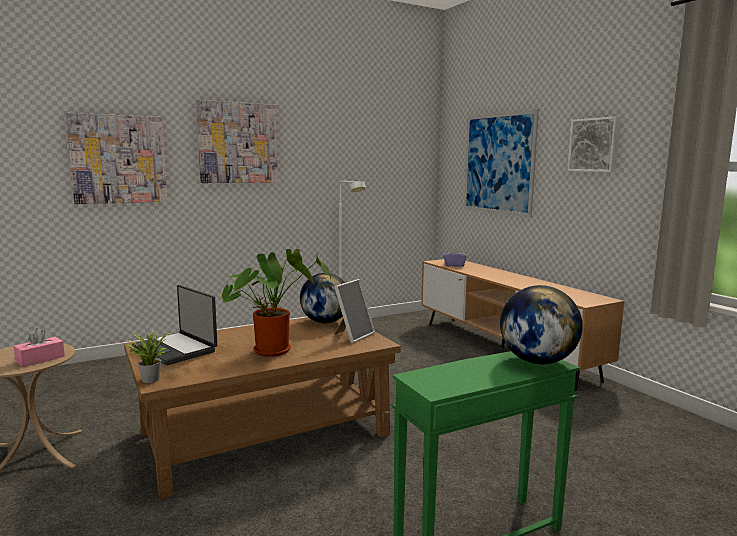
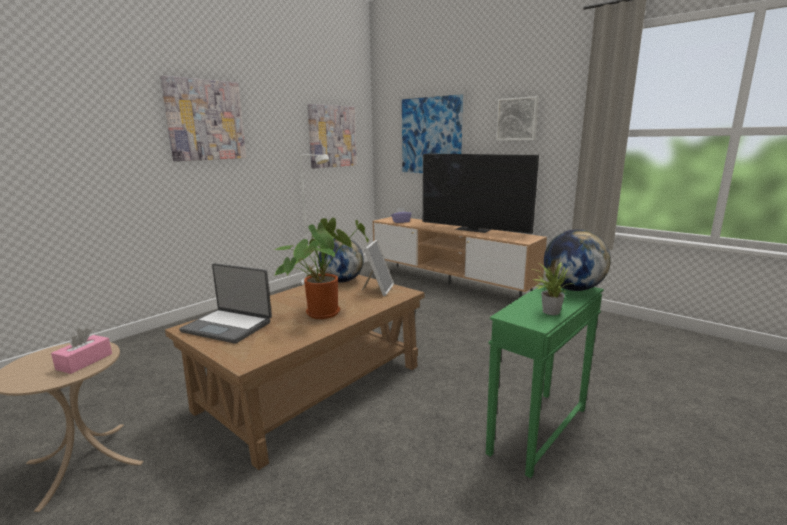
camera: 20 degrees left, 5 degrees up
picture [66,113,167,204] -> picture moved to [307,104,357,168]
potted plant [126,330,173,383] -> potted plant moved to [533,263,573,315]
none -> television [423,154,539,234]

